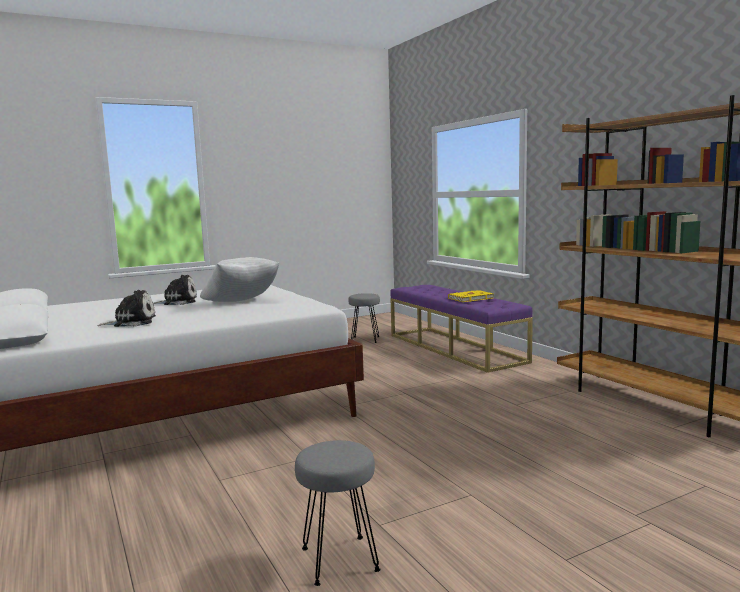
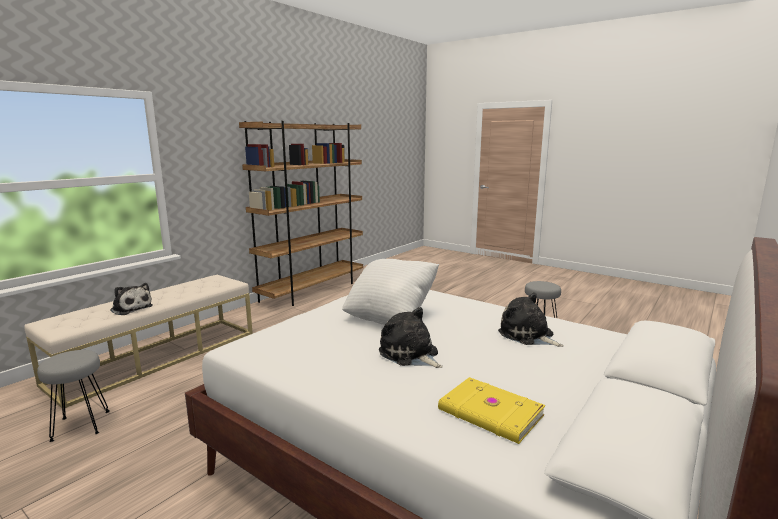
camera: 115 degrees left, 5 degrees up
purple bench [390,285,533,373] -> beige bench [24,275,253,408]
yellow book [448,290,493,302] -> yellow book moved to [438,377,545,444]
none -> plush toy [110,283,153,315]

